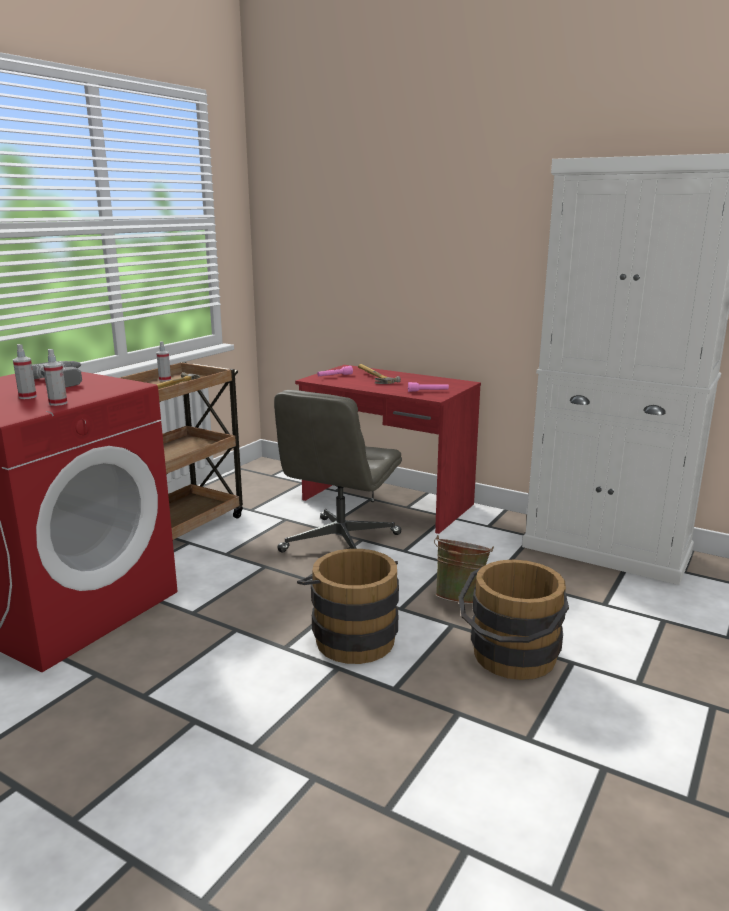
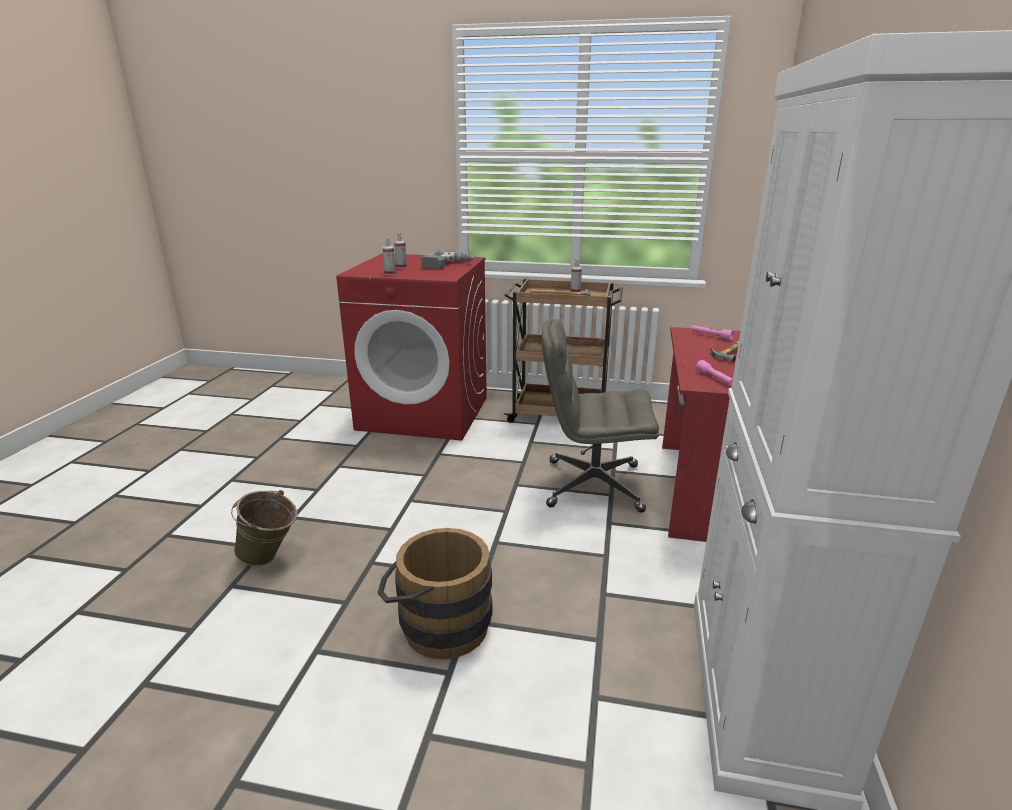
camera: 70 degrees right, 5 degrees up
brown bucket [297,549,399,664] -> none
green bucket [434,535,494,604] -> green bucket moved to [231,490,297,566]

